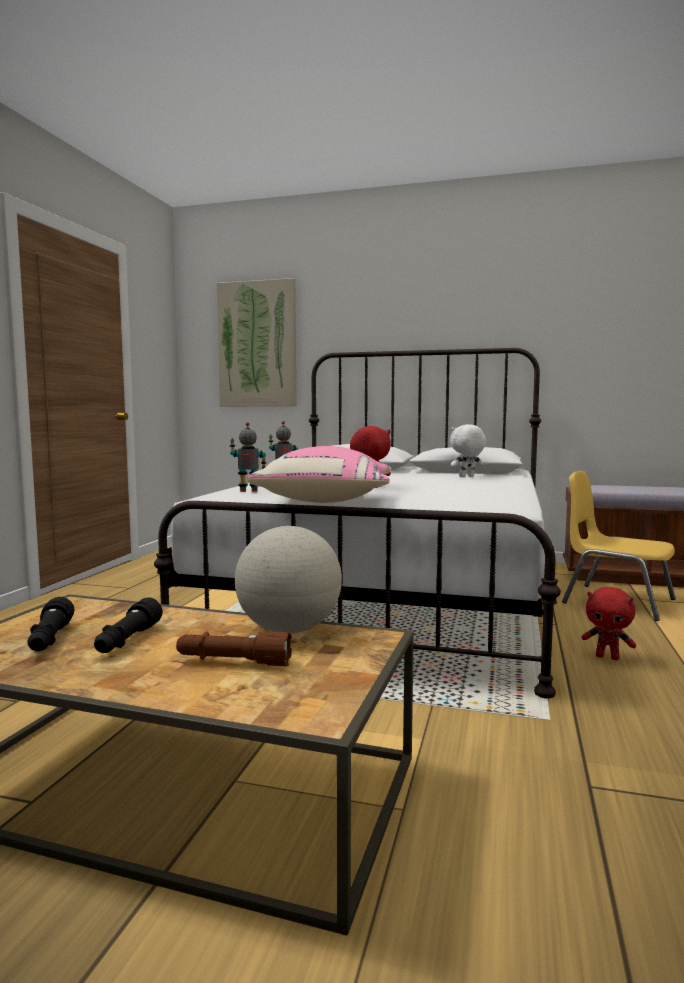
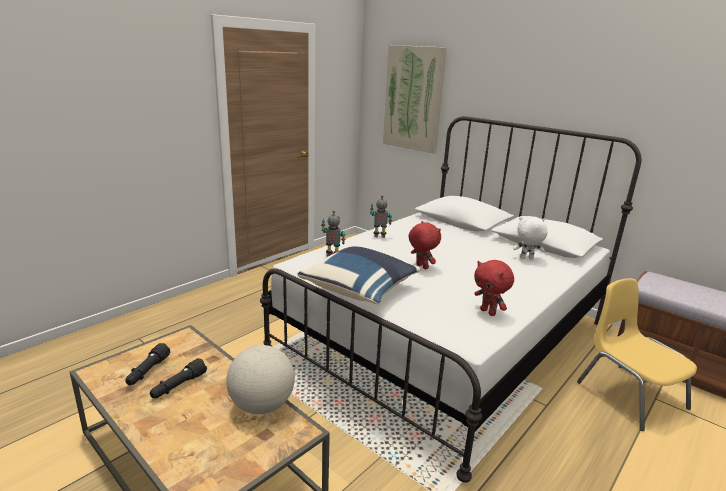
camera: 25 degrees right, 15 degrees up
brown flashlight [176,631,292,666] -> none
pink pillow [247,446,391,503] -> blue pillow [298,246,421,304]
red plush toy [581,587,636,660] -> red plush toy moved to [474,260,514,316]

